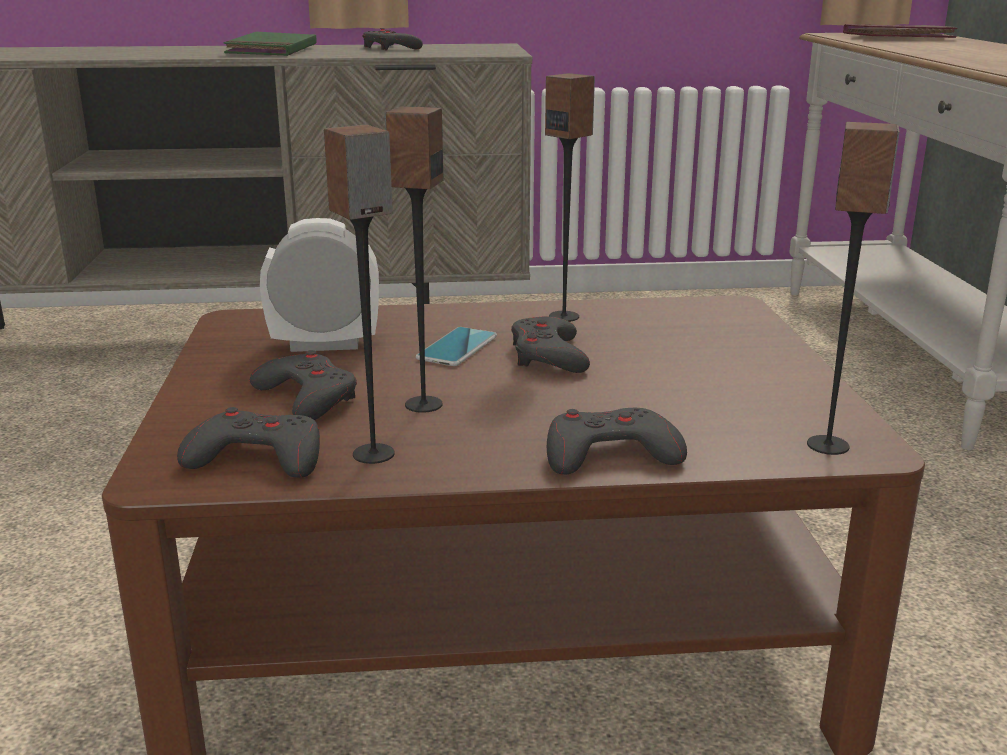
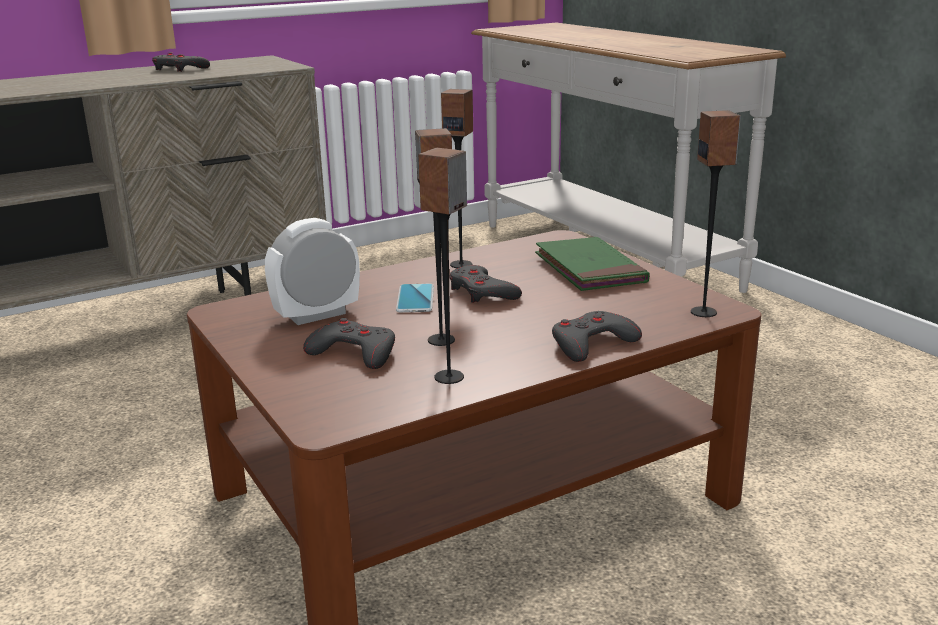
camera: 25 degrees left, 0 degrees up
grey game controller [177,407,320,478] -> none
green book [224,32,317,56] -> green book moved to [535,237,650,291]
red book [843,24,957,38] -> none

